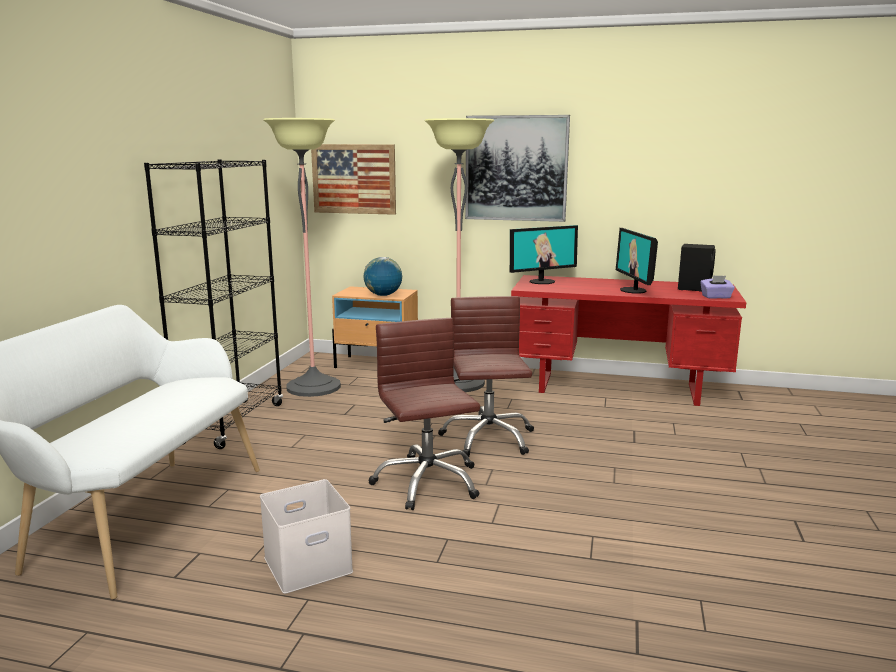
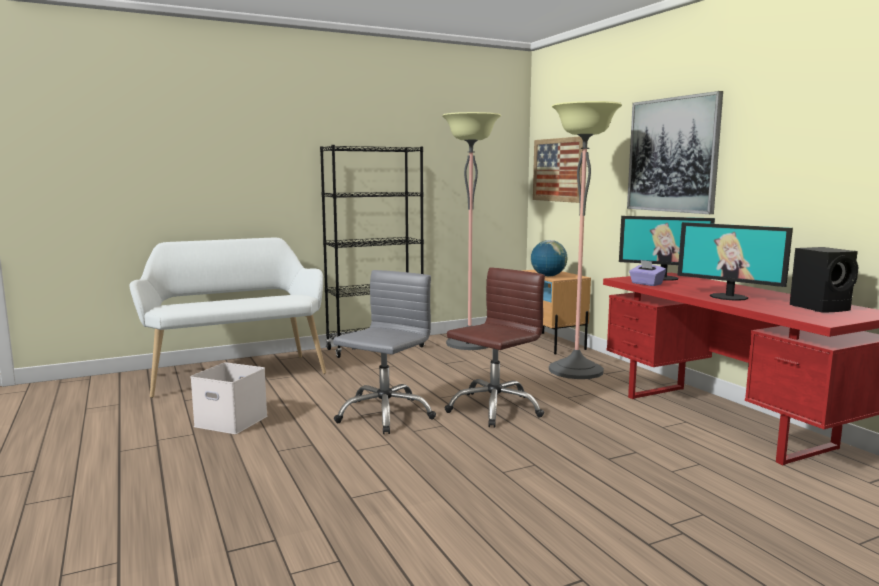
camera: 50 degrees right, 5 degrees down
brown office chair [368,318,480,510] -> grey office chair [333,270,436,434]
monitor [616,228,658,294] -> monitor turned 90 degrees counterclockwise [677,222,793,301]
purple tissue box [700,275,735,299] -> purple tissue box moved to [629,260,666,286]

